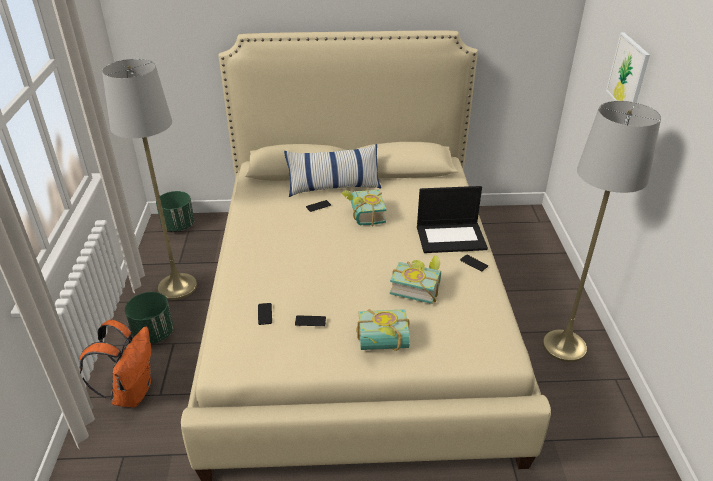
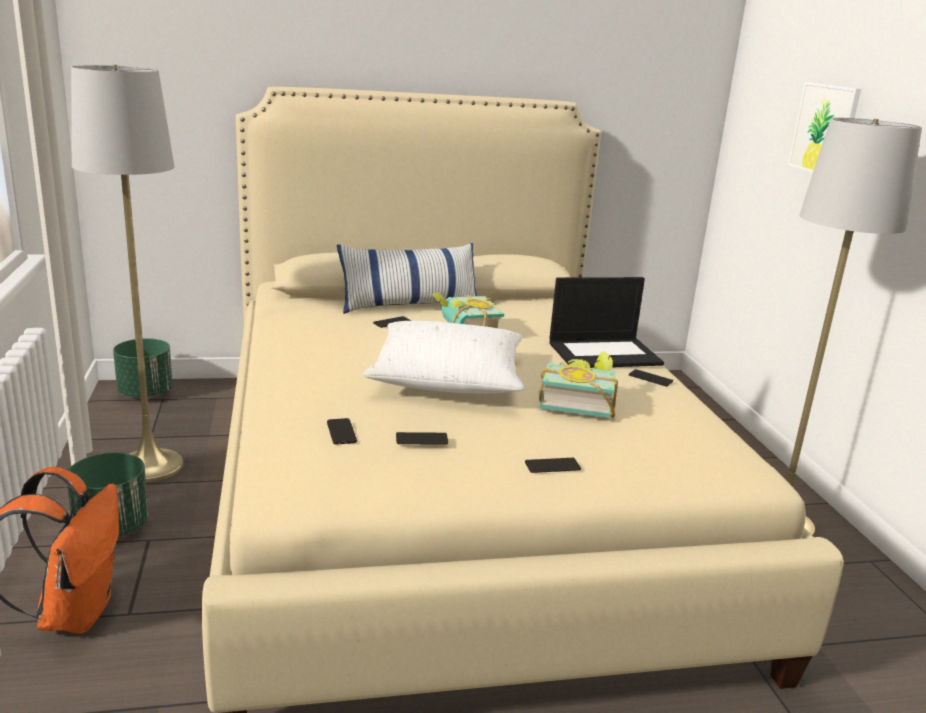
camera: 10 degrees left, 15 degrees down
book [356,309,410,351] -> phone [525,458,581,473]
none -> white pillow [363,321,524,393]

